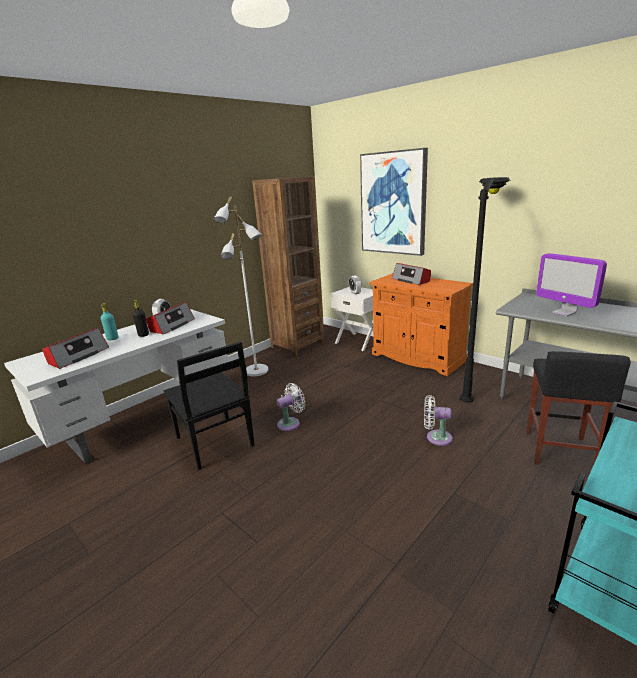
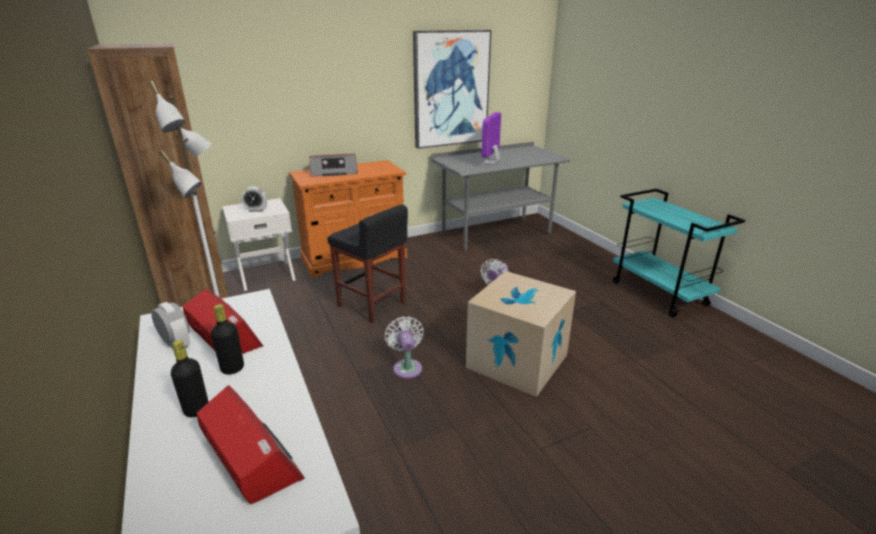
camera: 70 degrees left, 5 degrees up
turquoise bottle [101,303,118,340] -> black bottle [171,340,209,417]
black chair [164,342,255,470] -> none
picture [360,148,428,256] -> picture moved to [413,30,492,149]
black floor lamp [460,177,511,403] -> none
black stool [526,351,631,465] -> black stool moved to [328,205,408,323]
monitor [536,253,607,316] -> monitor turned 120 degrees clockwise [481,112,501,164]
none -> cardboard box [466,271,576,397]

